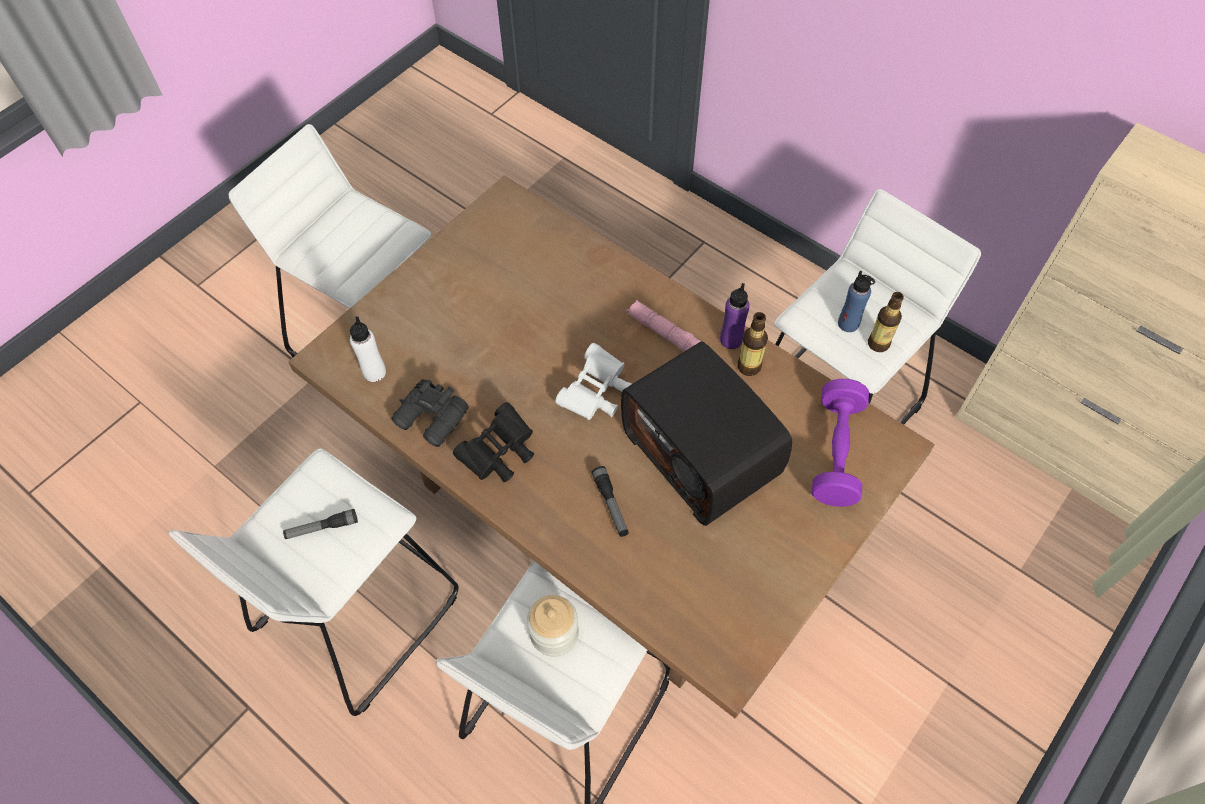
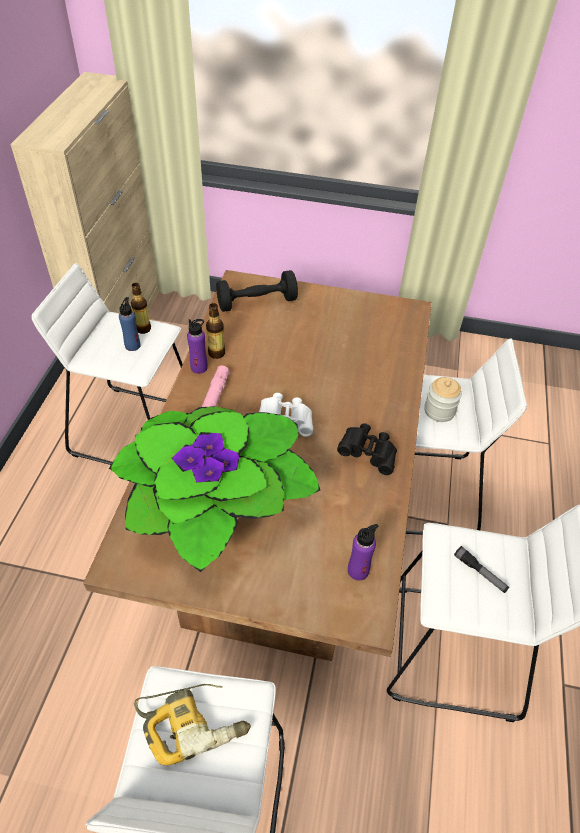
camera: 120 degrees left, 10 degrees down
white bottle [350,316,386,382] -> purple bottle [348,524,378,580]
black binoculars [391,379,469,447] -> none
flashlight [591,466,629,537] -> none
radio [621,342,792,526] -> none
purple dumbbell [812,379,869,507] -> black dumbbell [216,270,298,312]
none -> potted plant [109,406,320,572]
none -> power drill [134,684,251,765]

